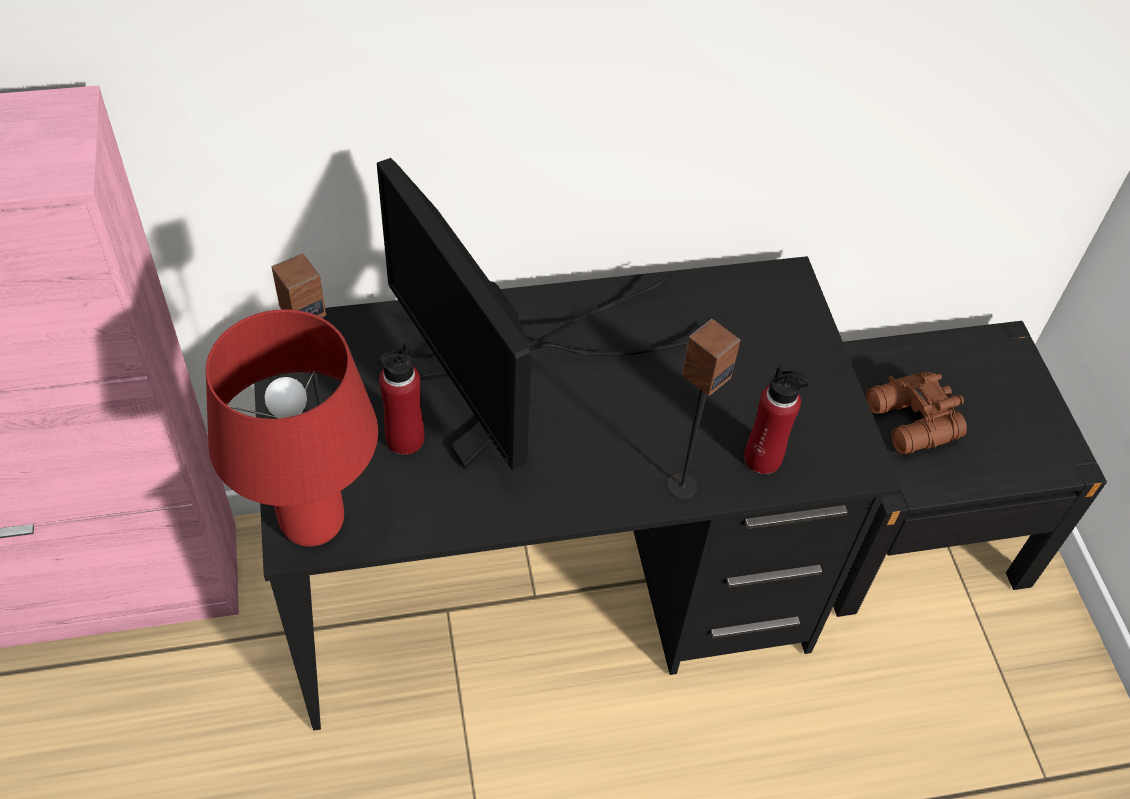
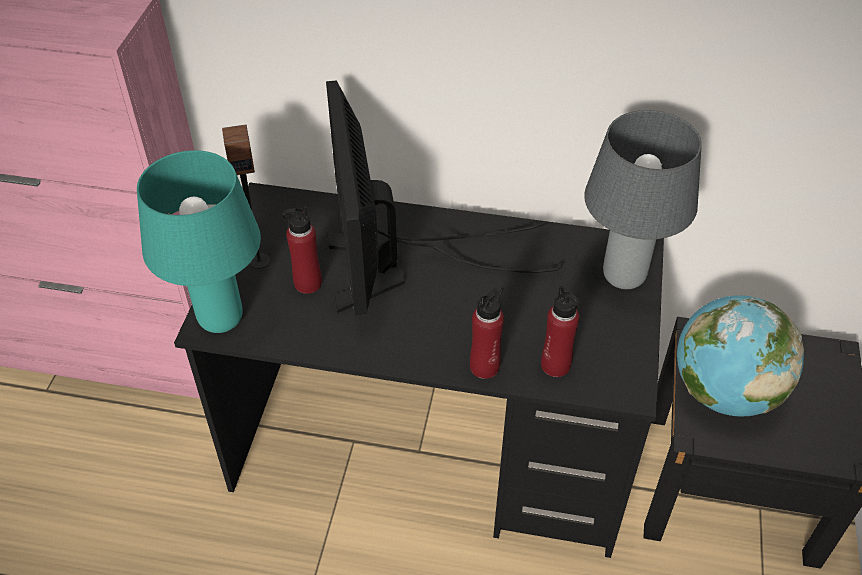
camera: 25 degrees right, 5 degrees down
red table lamp [206,309,378,547] -> turquoise table lamp [137,150,261,333]
speaker [667,319,741,499] -> red bottle [470,286,504,379]
brown binoculars [866,372,967,455] -> globe [677,295,804,416]
none -> grey table lamp [584,110,702,289]

